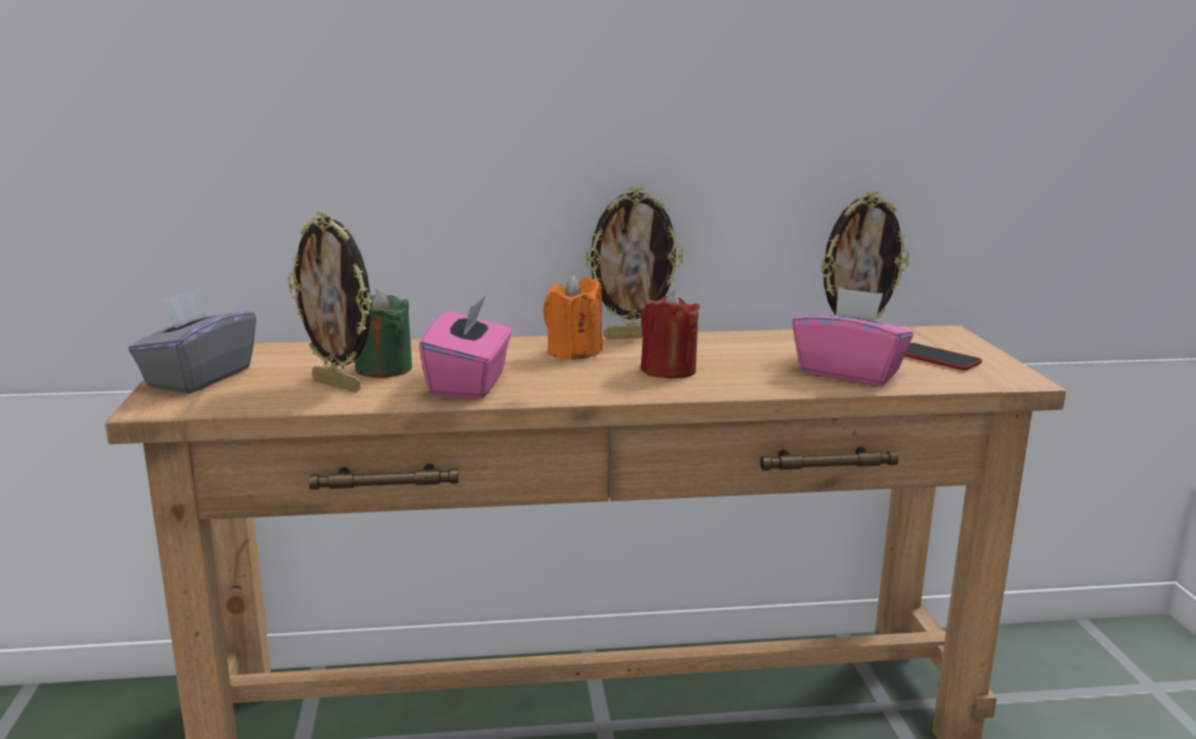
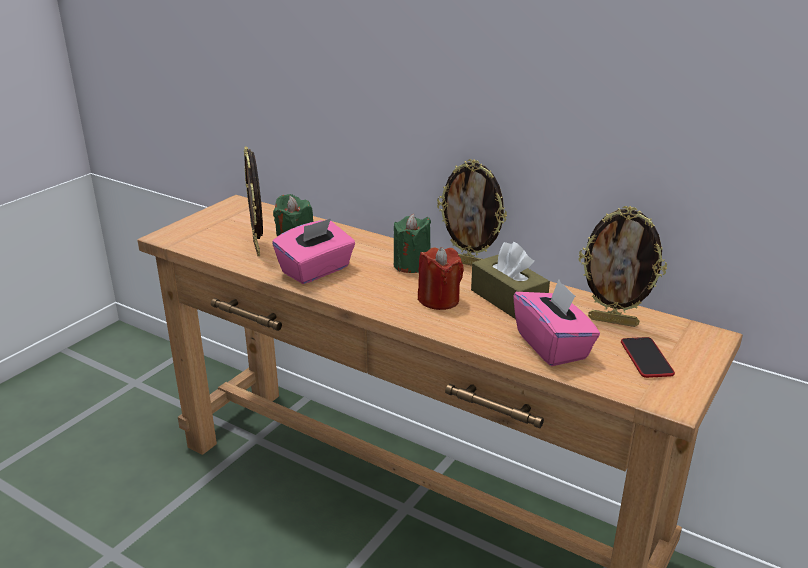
camera: 40 degrees right, 10 degrees up
grey tissue box [129,289,256,394] -> none
orange candle [543,275,603,360] -> green candle [394,214,431,273]
none -> brown tissue box [471,242,550,319]

